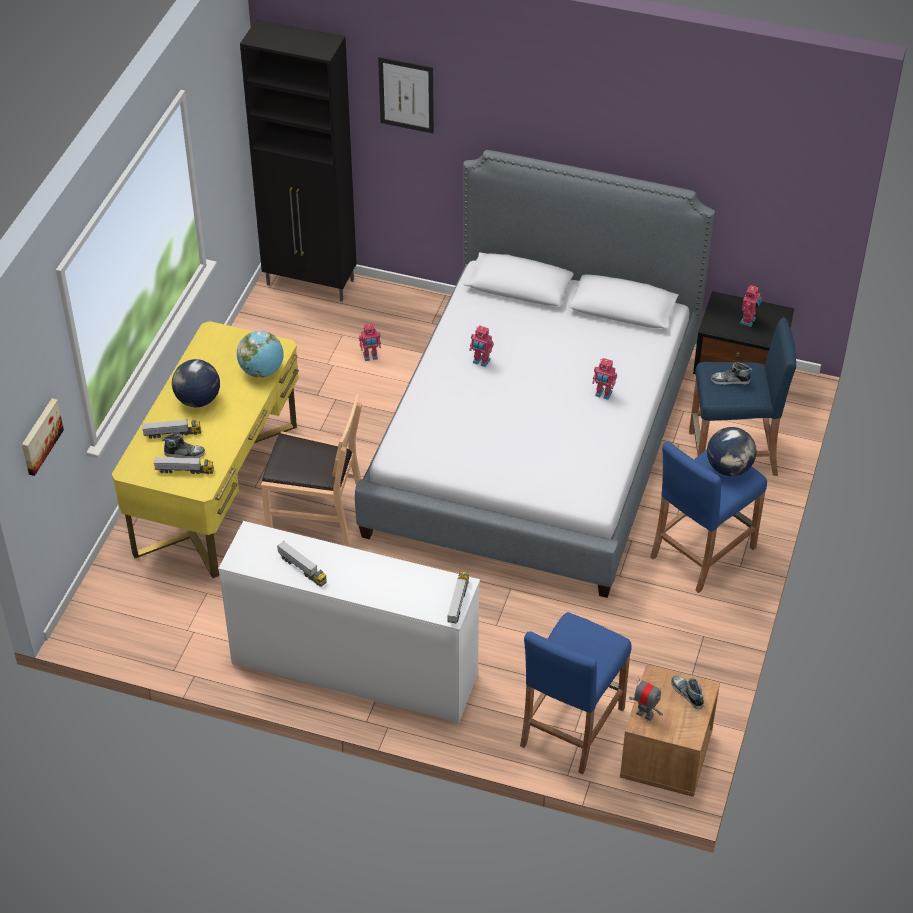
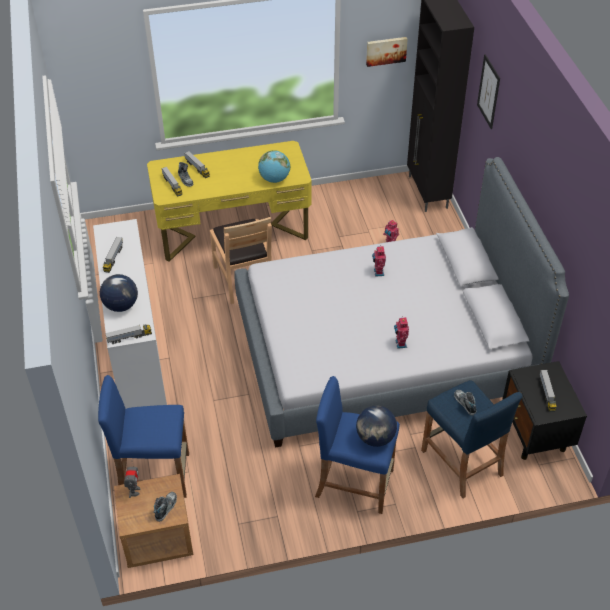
camera: 60 degrees right, 0 degrees up
picture [22,398,64,476] -> picture moved to [366,37,408,67]
globe [172,359,220,407] -> globe moved to [100,274,138,312]
toy robot [740,285,762,327] -> toy truck [540,370,557,412]

